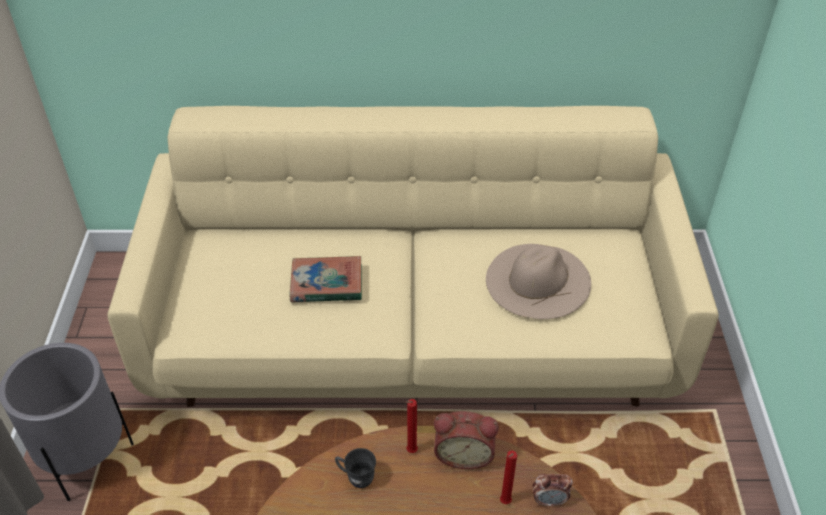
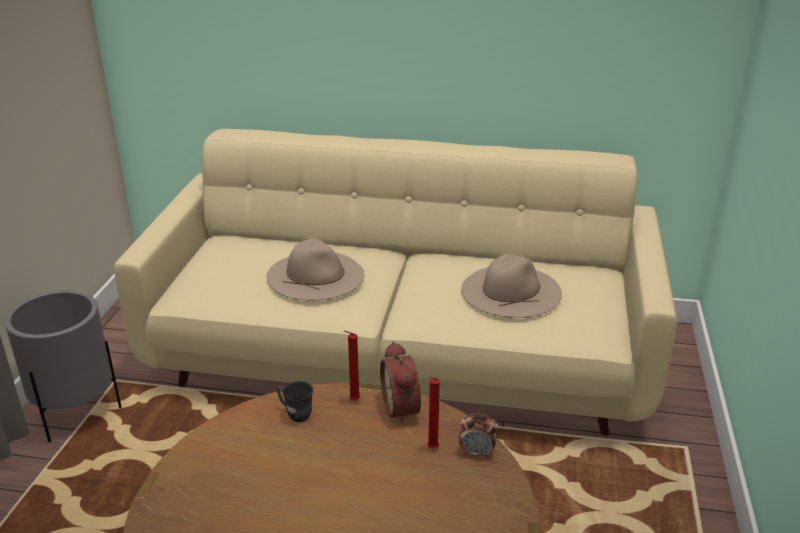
camera: 10 degrees right, 15 degrees down
book [289,256,362,302] -> beige hat [266,239,364,300]
alarm clock [434,411,499,469] -> alarm clock turned 60 degrees clockwise [380,342,421,425]

